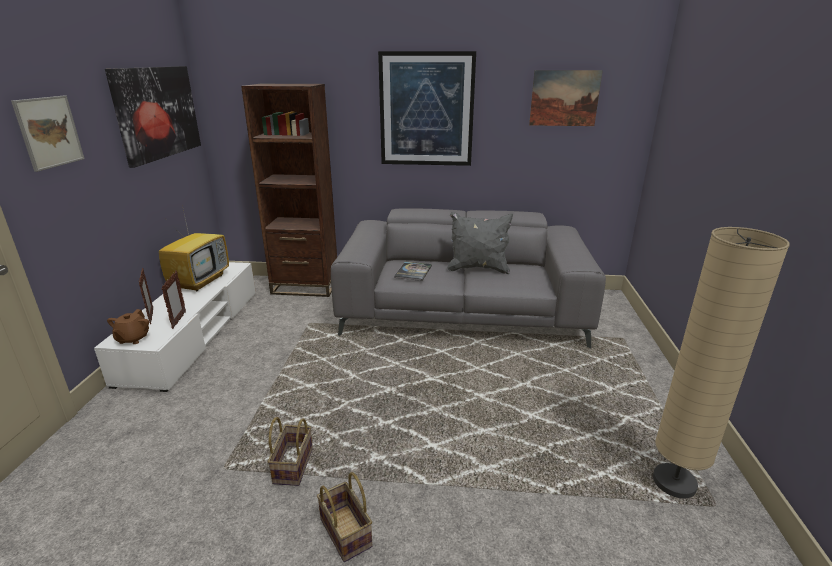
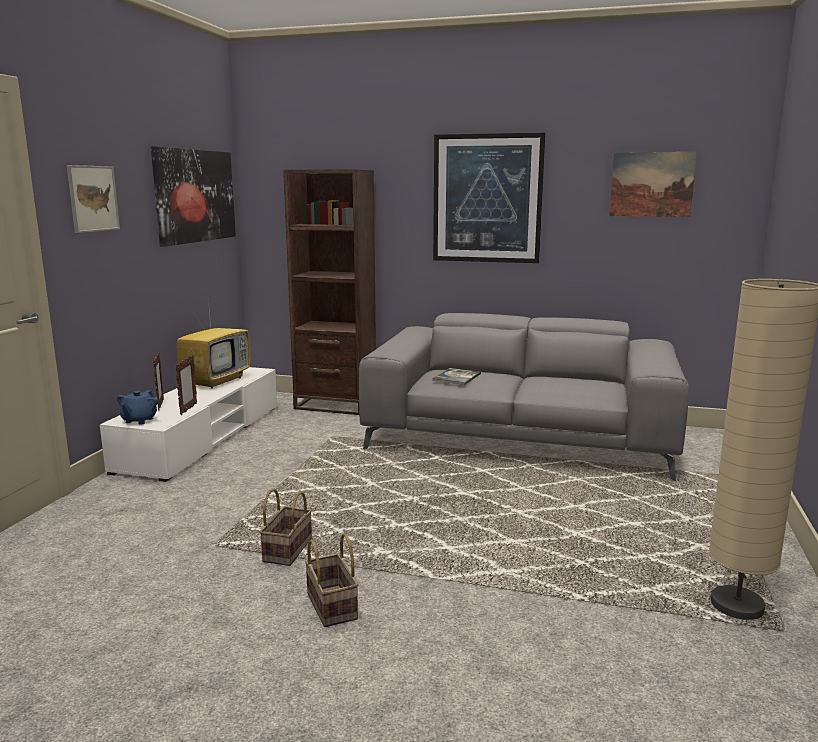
camera: 10 degrees right, 10 degrees down
brown teapot [107,309,149,344] -> blue teapot [117,390,158,424]
grey pillow [448,212,513,274] -> none

